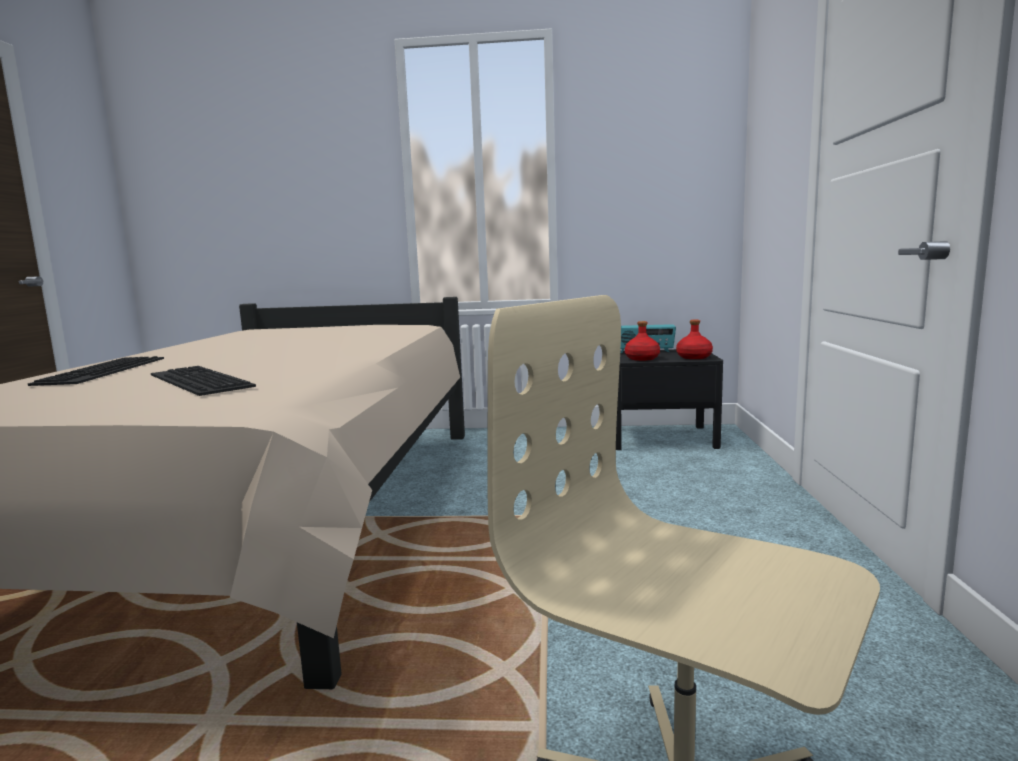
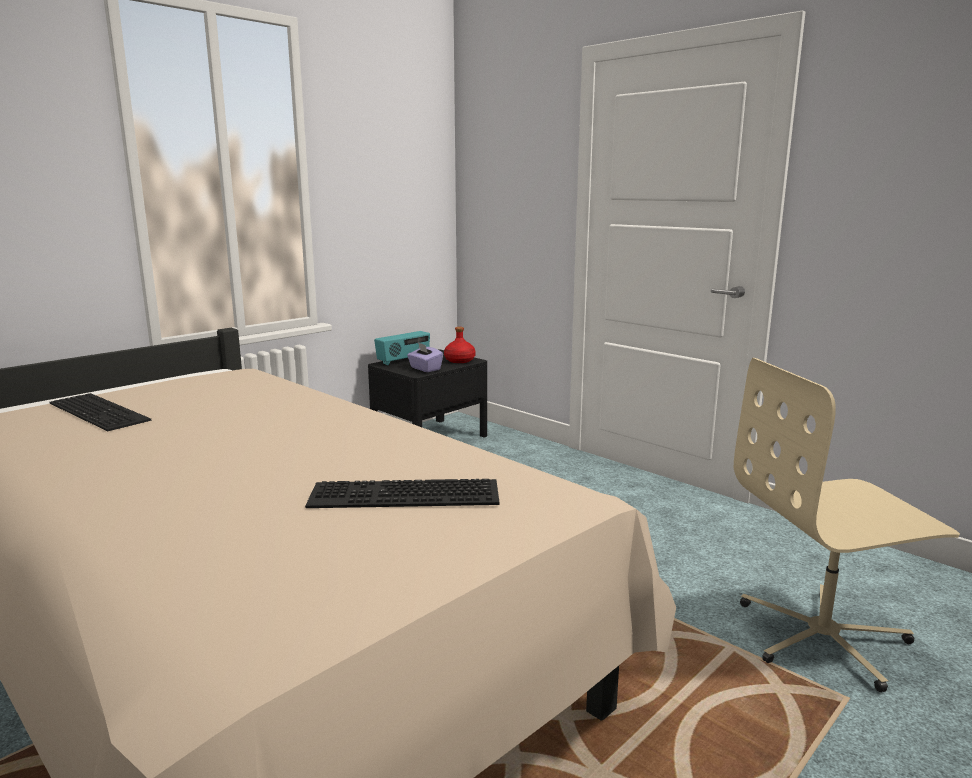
camera: 50 degrees left, 5 degrees up
keyboard [28,356,164,386] -> keyboard moved to [50,393,151,431]
red bottle [625,321,660,361] -> purple tissue box [407,343,443,372]

